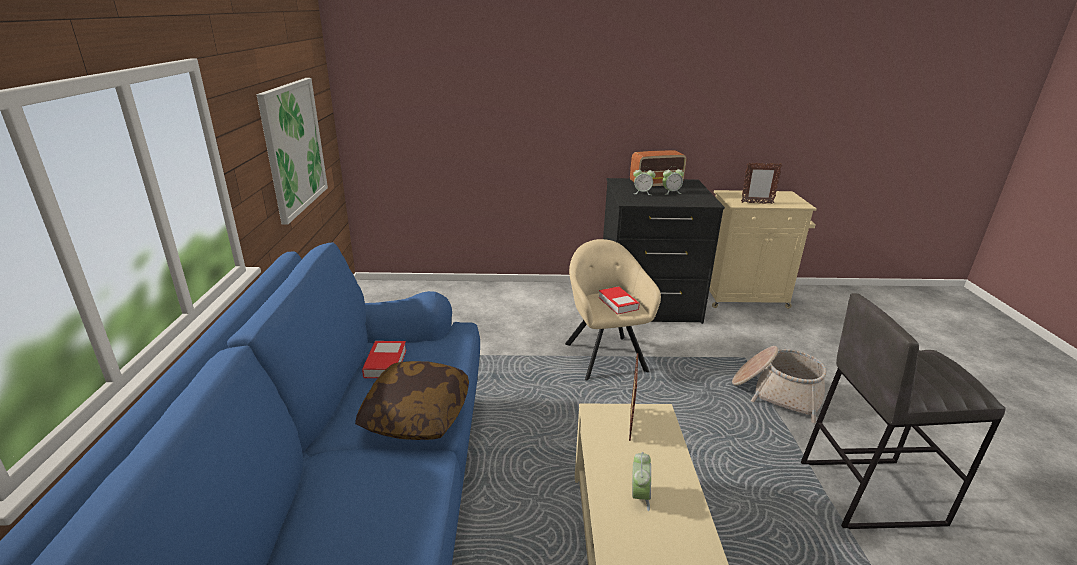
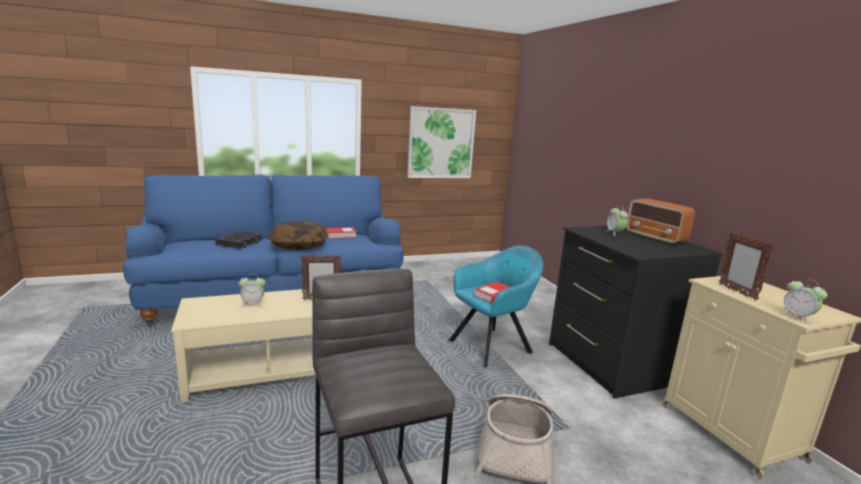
camera: 70 degrees right, 10 degrees down
beige armchair [565,239,661,381] -> turquoise armchair [448,246,543,368]
alarm clock [663,166,684,195] -> alarm clock moved to [779,278,827,324]
none -> book [215,230,263,249]

